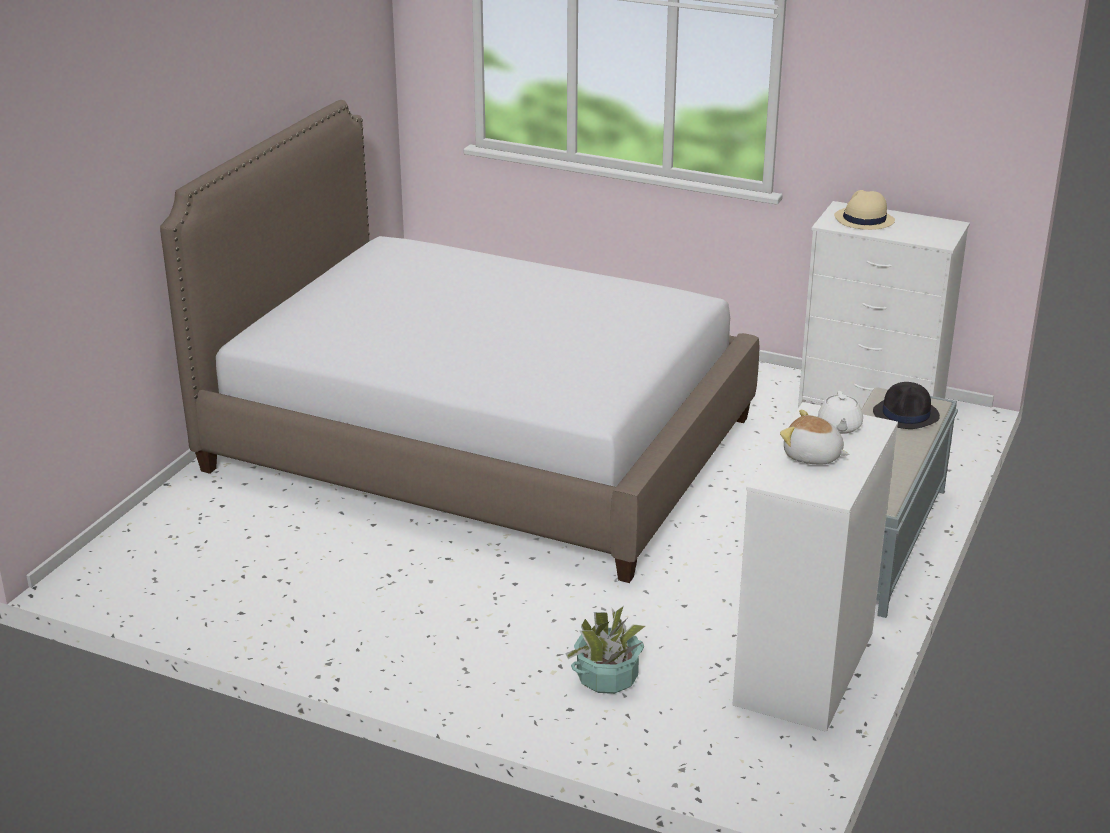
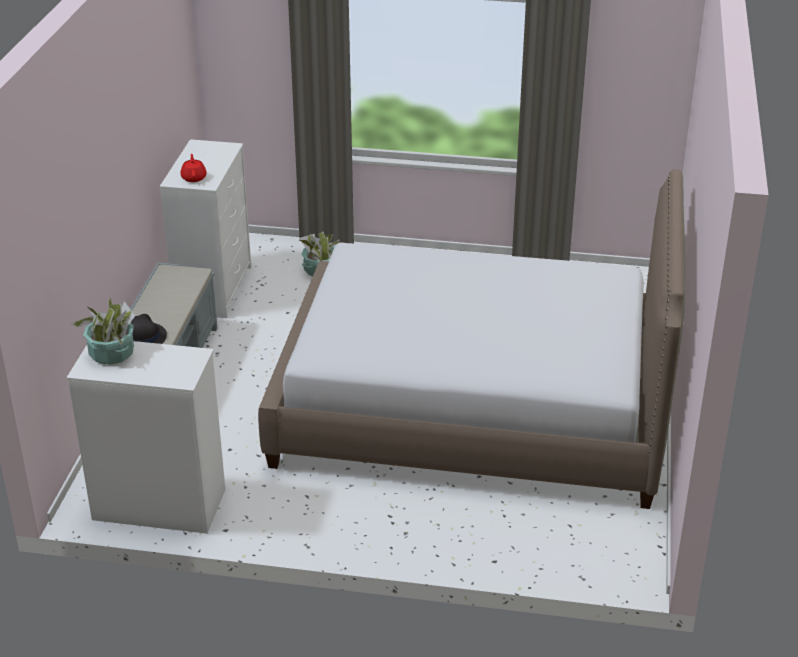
camera: 165 degrees right, 5 degrees up
plush toy [780,409,849,465] -> none
white teapot [818,391,863,434] -> red teapot [180,154,207,182]
beige hat [834,190,895,230] -> none
none -> potted plant [70,298,135,365]

